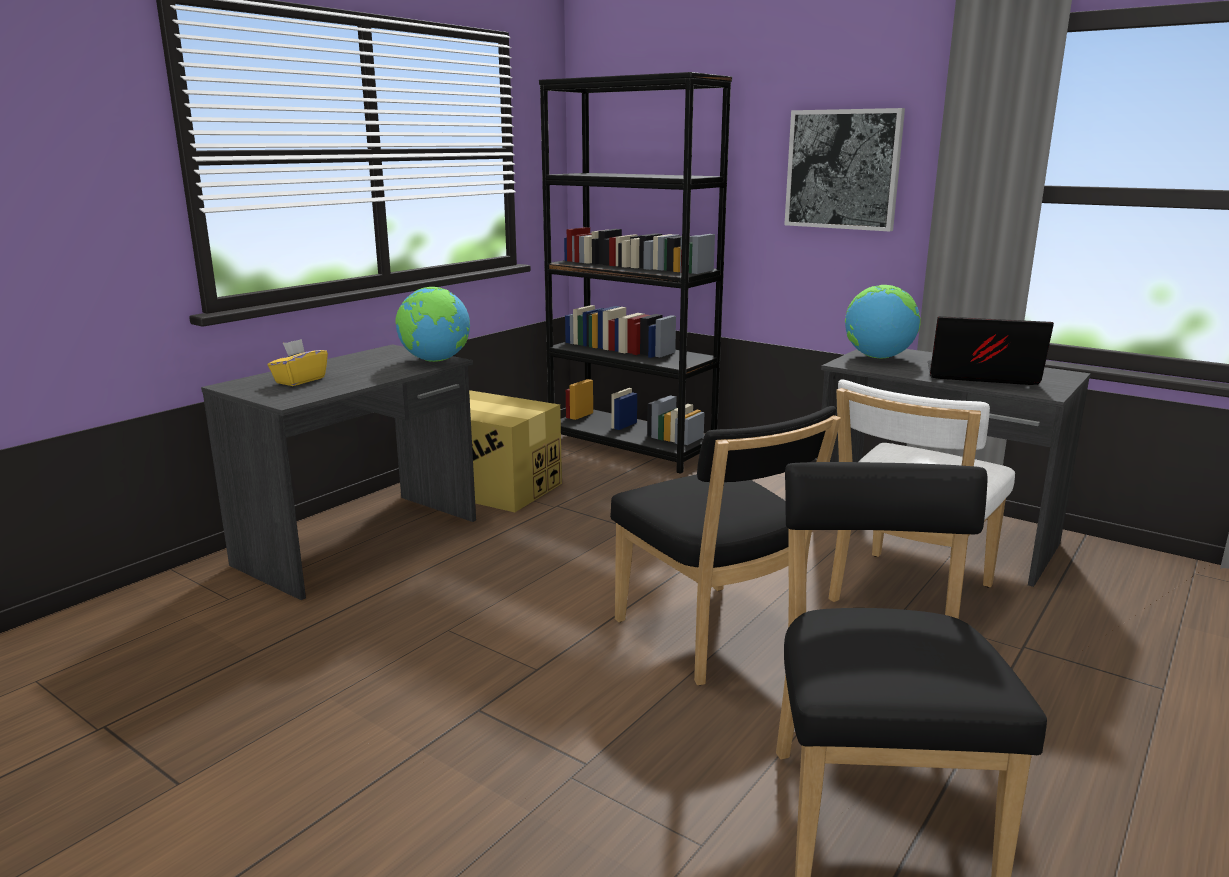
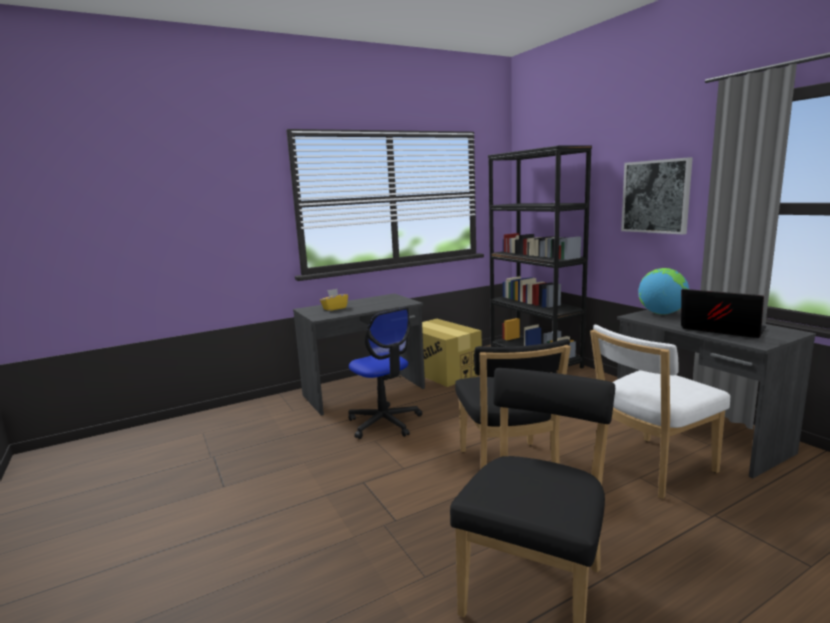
camera: 25 degrees right, 5 degrees down
globe [396,287,470,362] -> none
none -> office chair [348,307,422,439]

